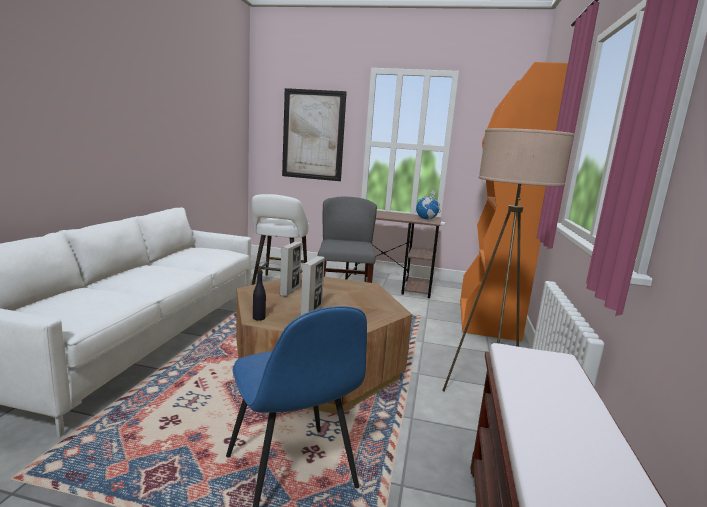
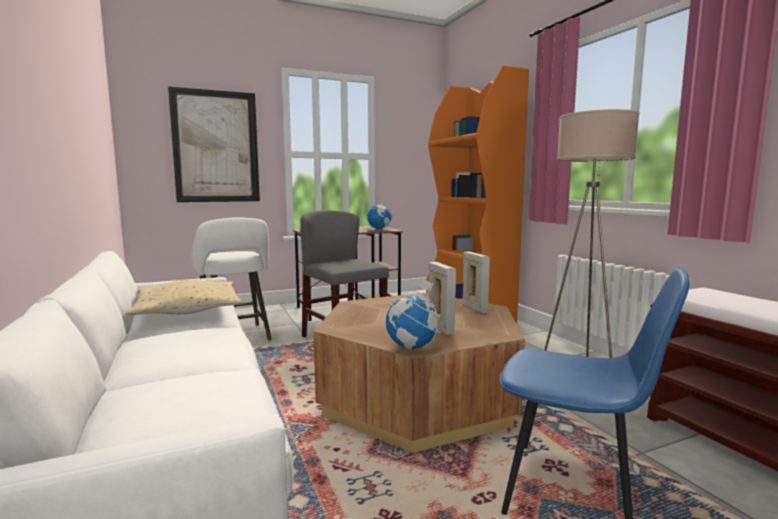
camera: 35 degrees left, 5 degrees down
black bottle [253,266,266,320] -> globe [386,278,441,350]
picture frame [279,241,302,296] -> picture frame moved to [462,251,490,313]
none -> beige pillow [126,280,242,315]

